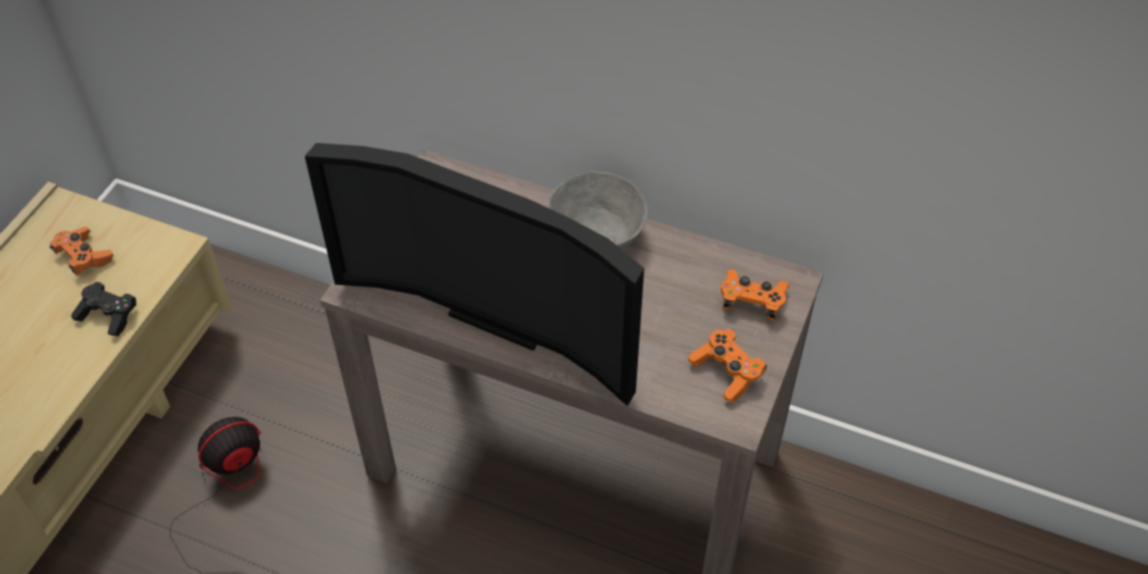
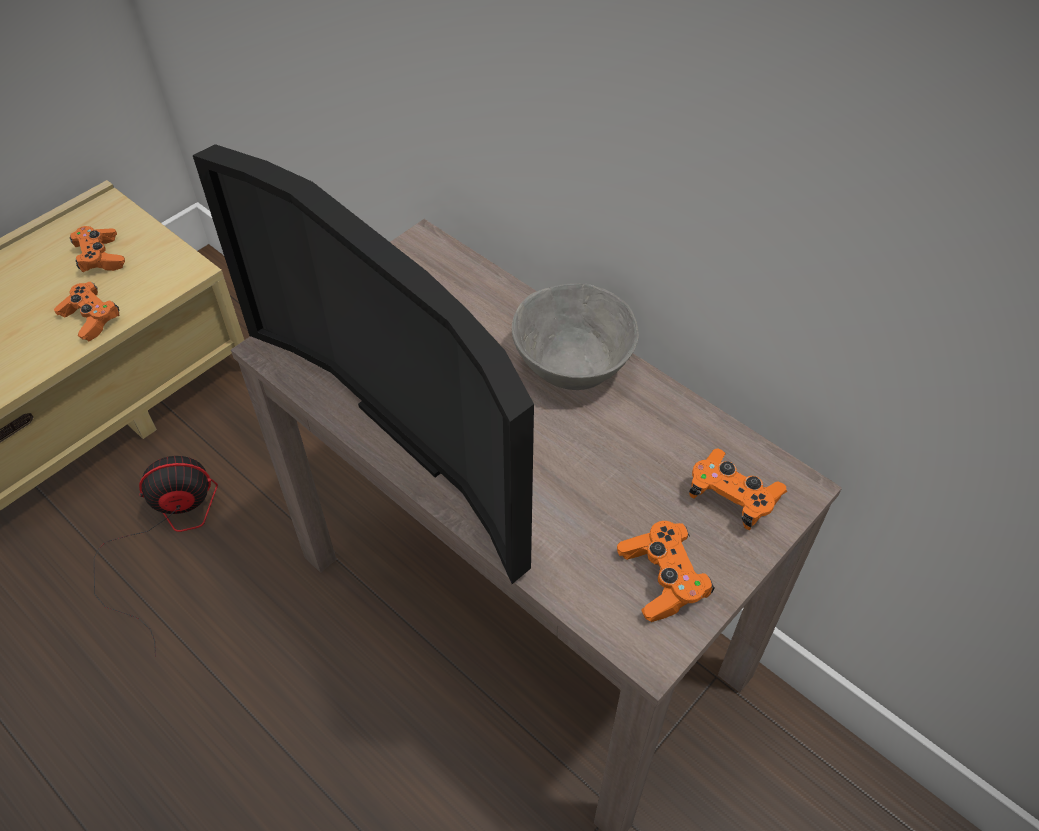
camera: 20 degrees right, 0 degrees up
black game controller [71,282,136,336] -> orange game controller [54,282,120,341]

